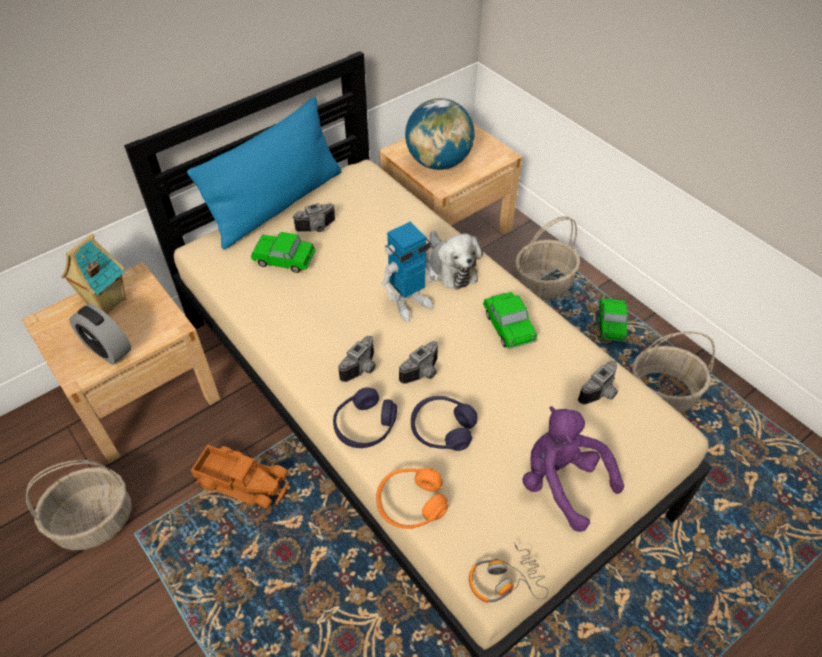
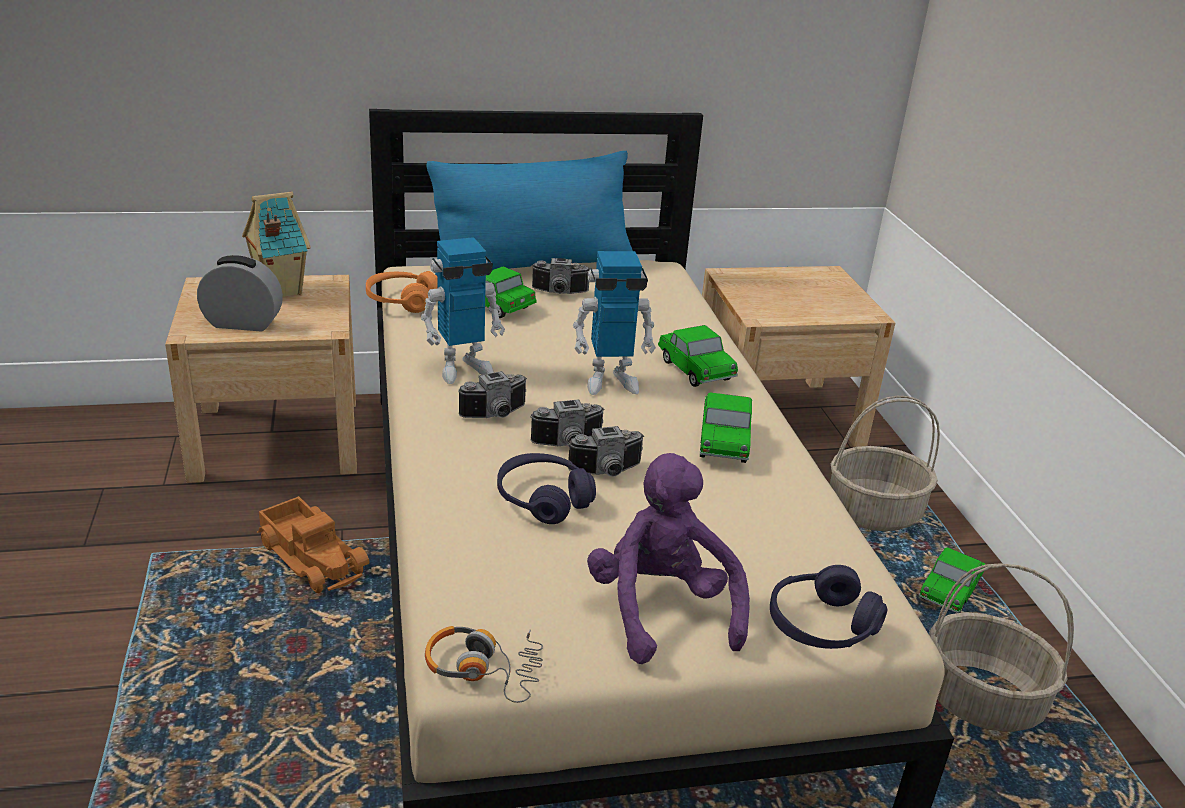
camera: 25 degrees right, 20 degrees down
basket [26,460,132,550] -> none
alarm clock [69,304,131,365] -> alarm clock turned 120 degrees clockwise [197,255,283,331]
purple headphones [333,387,397,448] -> purple headphones moved to [770,565,887,649]
orange headphones [376,468,448,529] -> orange headphones moved to [366,271,438,313]
globe [405,98,475,170] -> none
plush toy [429,231,483,290] -> toy car [658,325,738,387]
camera [578,361,618,405] -> camera moved to [568,426,644,477]
none -> toy robot [421,237,505,384]

